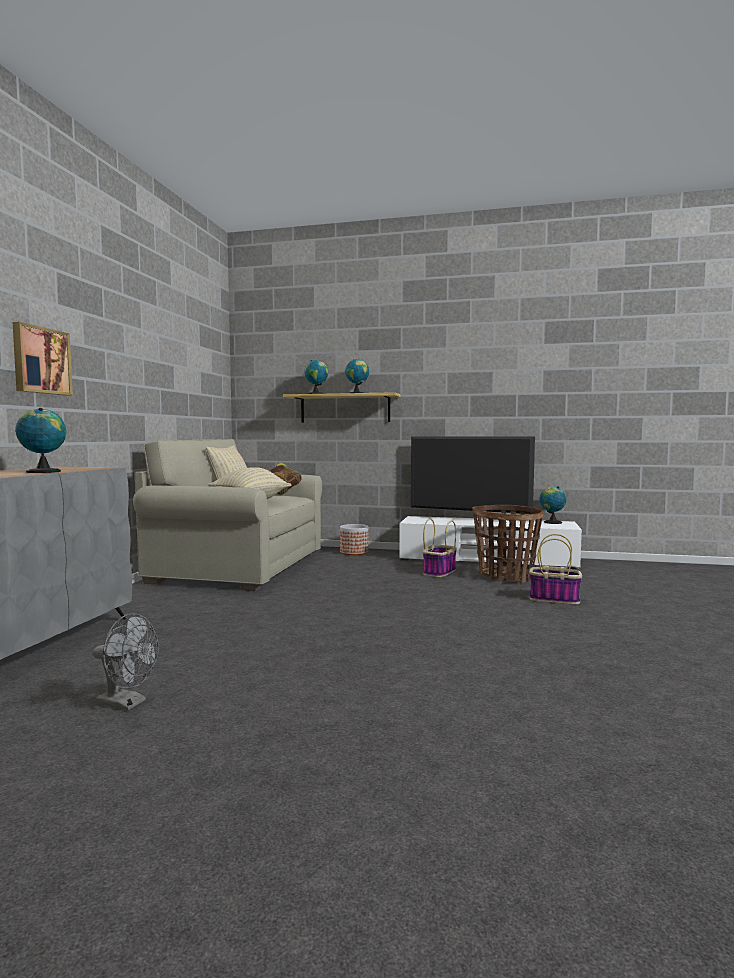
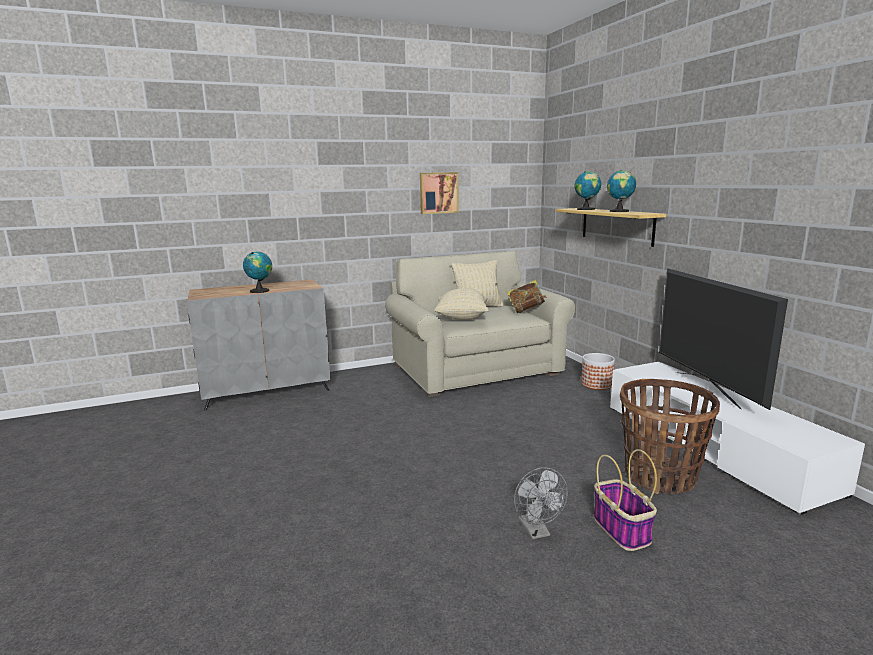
camera: 55 degrees right, 10 degrees up
picture [12,322,73,395] -> picture moved to [420,172,459,214]
grey fan [93,614,159,710] -> grey fan moved to [514,467,568,539]
basket [423,519,457,577] -> none
globe [540,486,566,524] -> none

